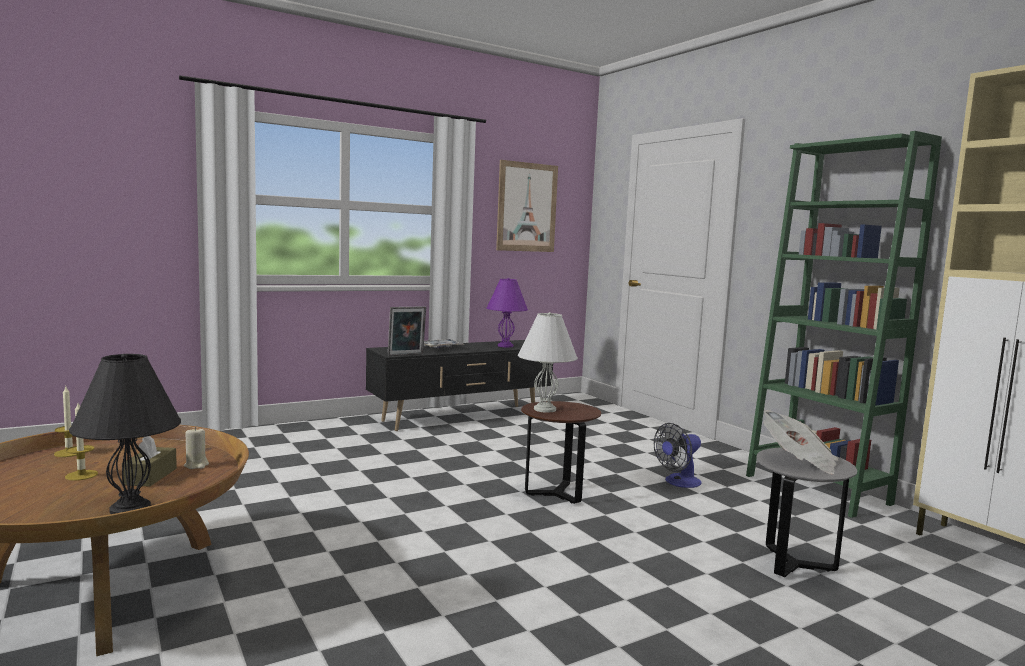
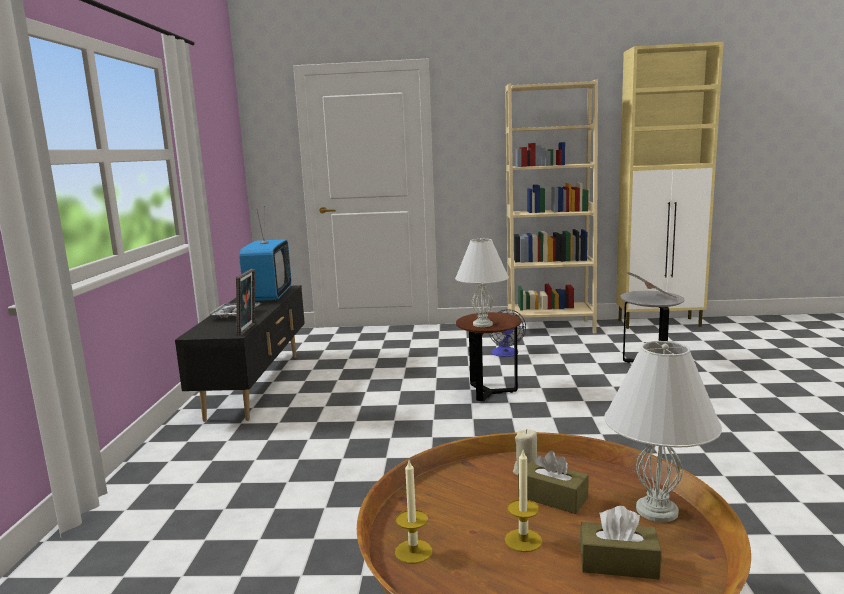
camera: 55 degrees left, 5 degrees up
black table lamp [69,354,181,514] -> white table lamp [604,341,722,522]
purple table lamp [486,278,528,347] -> television [239,206,292,301]
picture [496,160,558,252] -> none
green bookcase [746,131,942,518] -> beige bookcase [505,79,598,333]
none -> brown tissue box [580,506,662,579]

